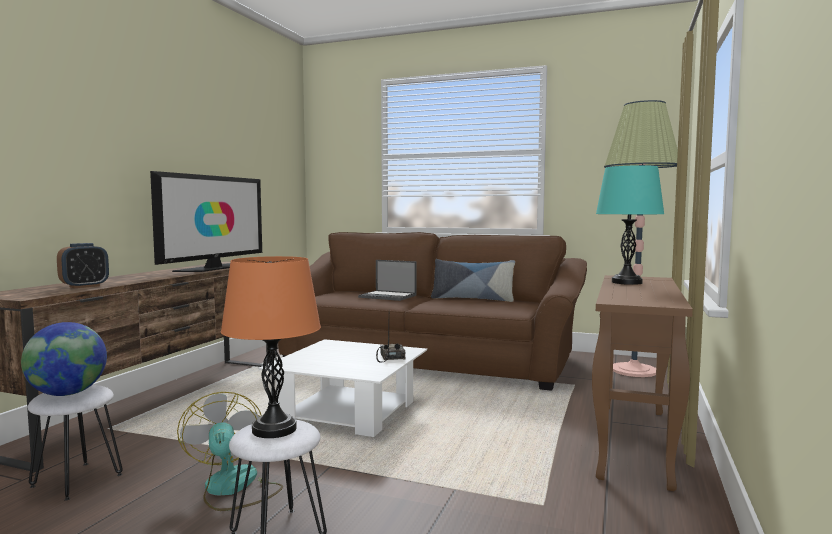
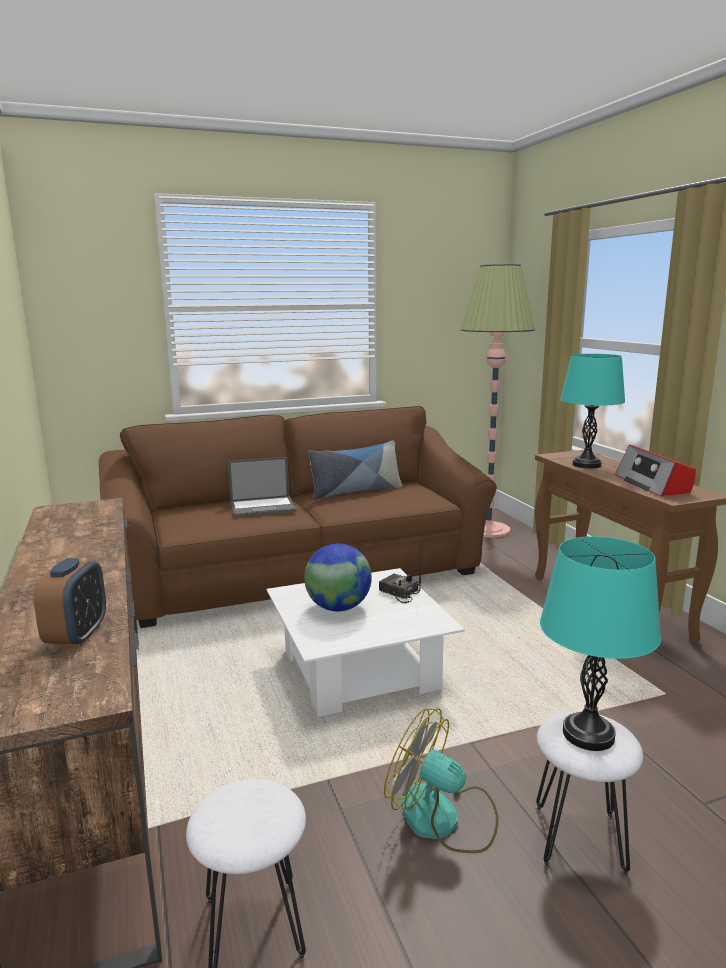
camera: 40 degrees left, 10 degrees up
globe [21,322,107,396] -> globe moved to [304,544,372,611]
television [150,171,262,272] -> none
orange table lamp [221,256,321,438] -> turquoise table lamp [540,536,661,751]
none -> radio [615,445,696,496]

